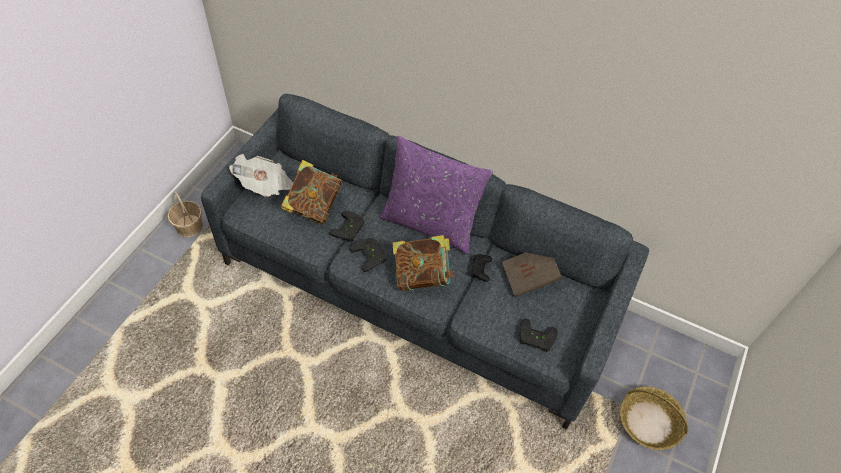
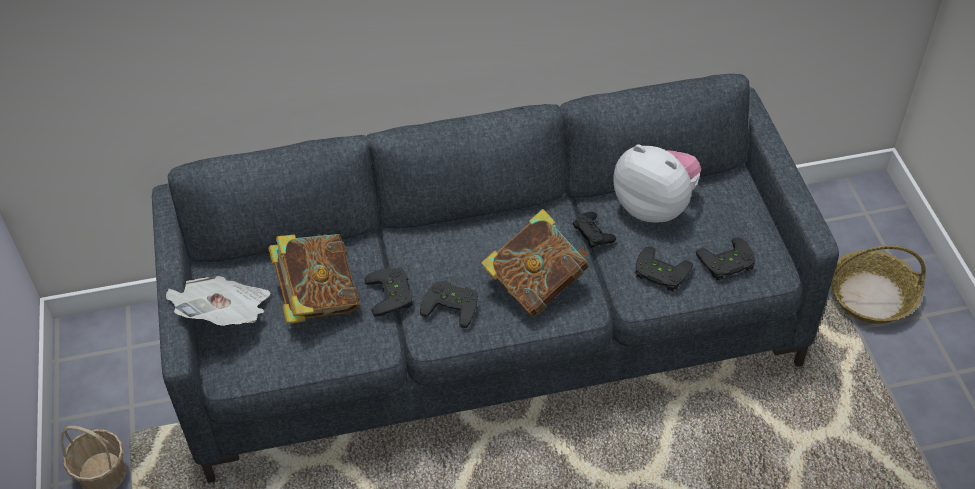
camera: 35 degrees left, 5 degrees down
purple pillow [380,136,493,254] -> none
brown book [502,252,562,297] -> plush toy [613,144,701,222]
none -> black game controller [635,246,693,292]

